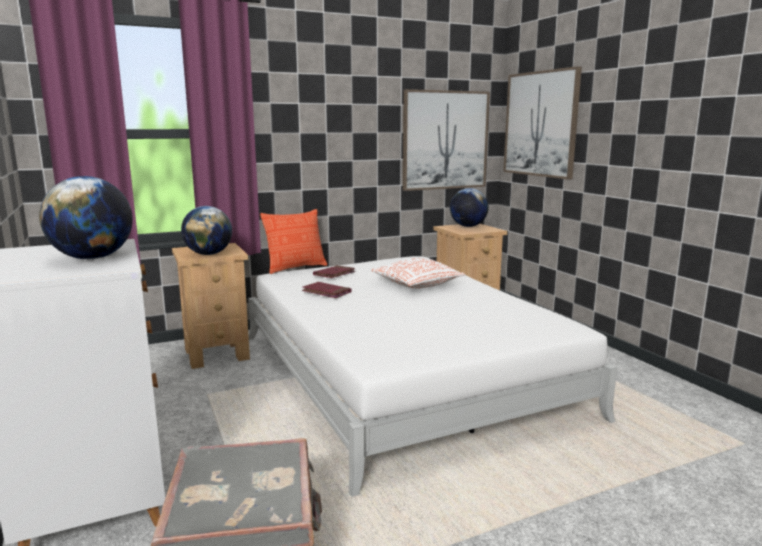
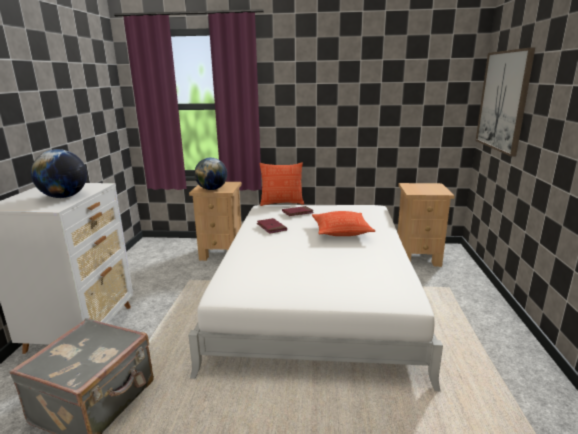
camera: 30 degrees right, 5 degrees up
white pillow [371,258,465,288] -> orange pillow [312,211,375,236]
picture [403,89,490,191] -> none
globe [450,188,489,227] -> none

